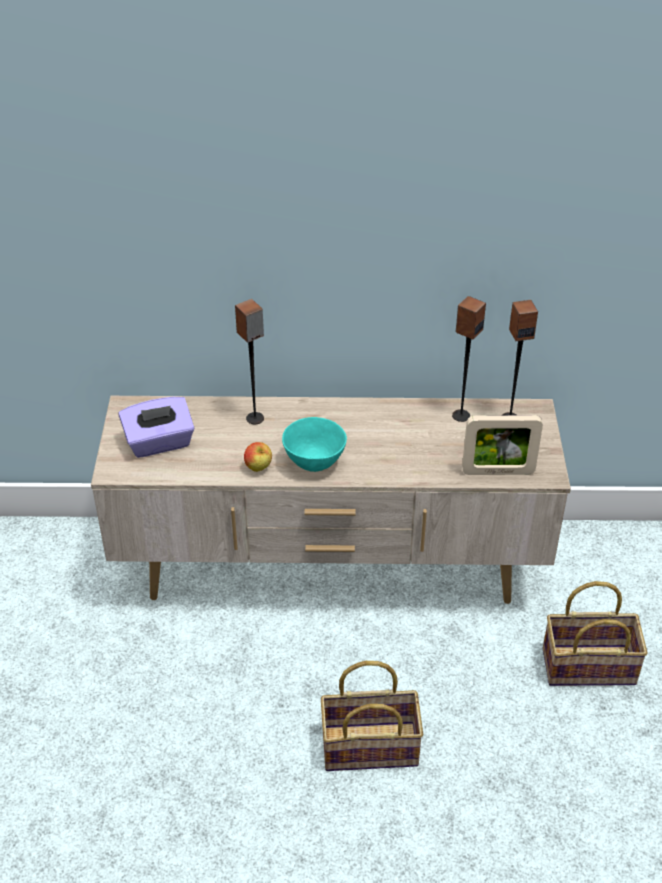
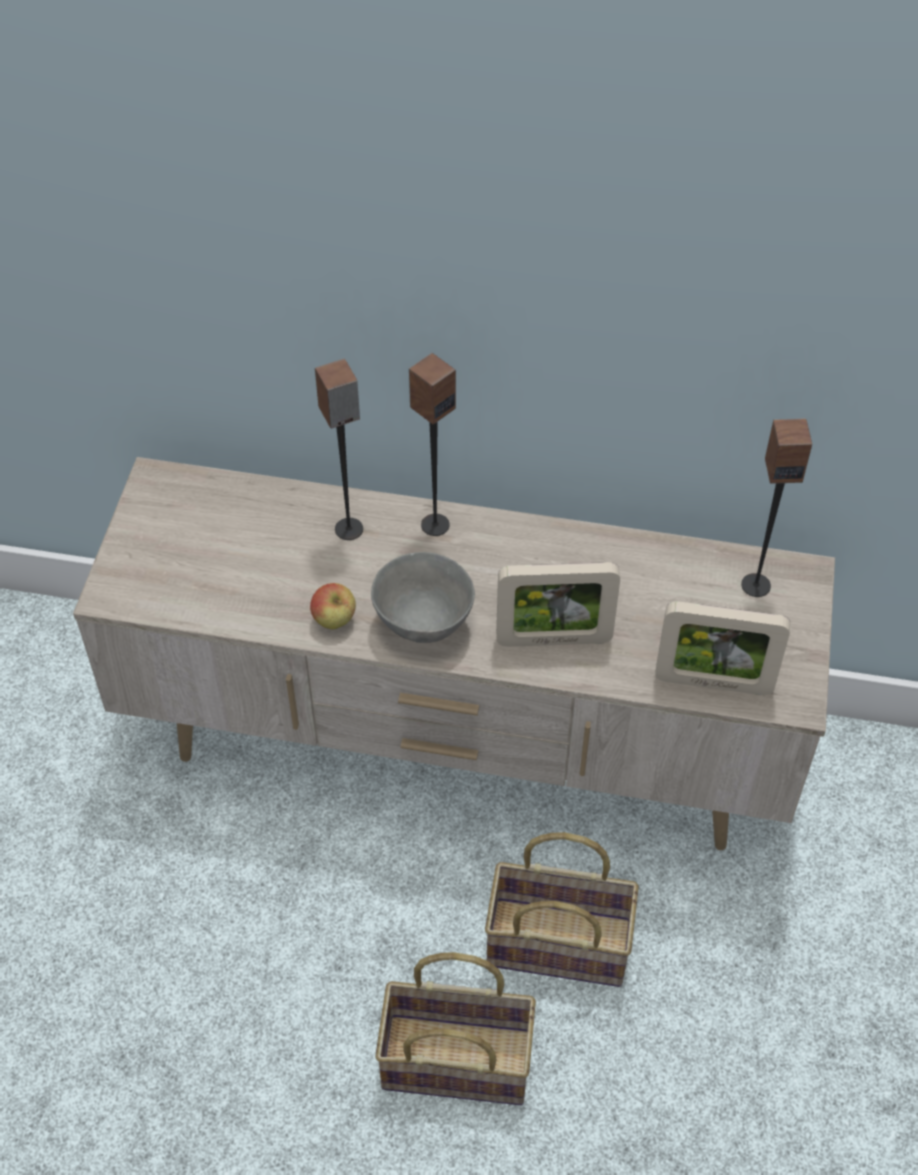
camera: 10 degrees right, 10 degrees up
purple tissue box [119,397,195,458] -> none
turquoise bowl [282,417,347,472] -> grey bowl [371,552,475,643]
speaker [452,296,486,422] -> speaker moved to [409,353,456,536]
basket [543,581,648,686] -> basket moved to [485,832,639,987]
none -> picture frame [496,562,620,647]

